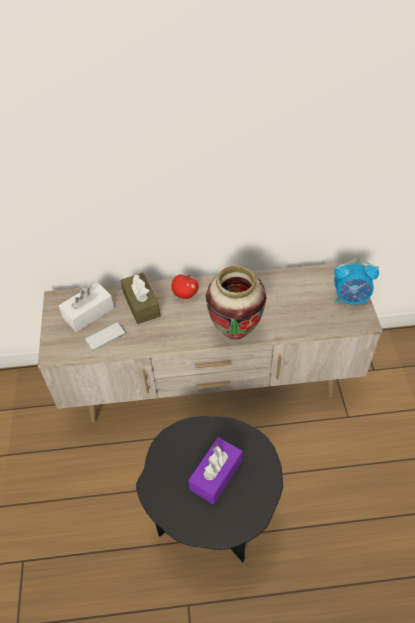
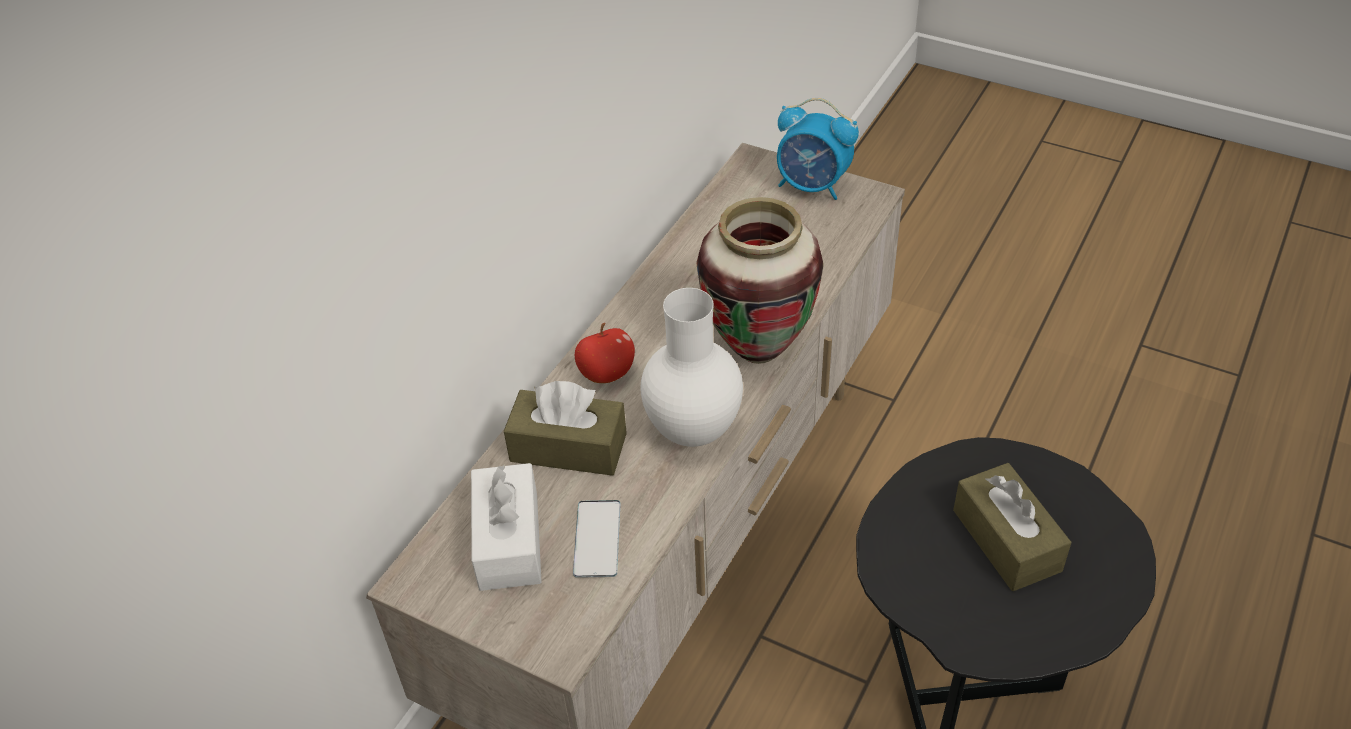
camera: 55 degrees left, 5 degrees down
purple tissue box [189,437,243,505] -> brown tissue box [953,463,1071,591]
alarm clock [334,259,379,305] -> alarm clock turned 75 degrees clockwise [777,98,859,200]
none -> white vase [641,288,743,447]

